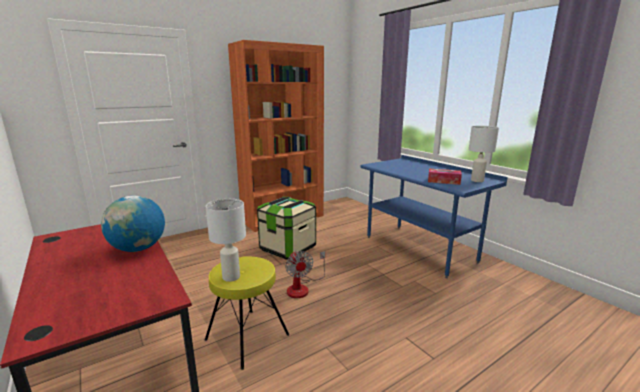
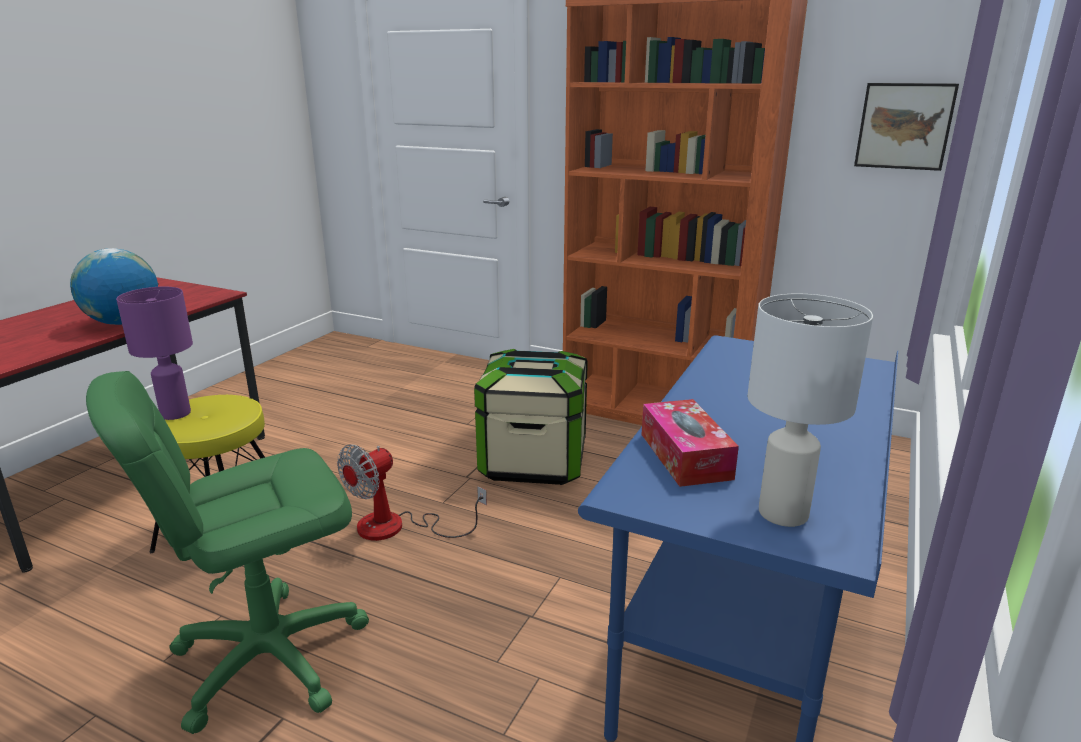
camera: 60 degrees right, 5 degrees up
white table lamp [206,199,246,282] -> purple table lamp [116,287,193,420]
none -> green office chair [86,371,369,734]
none -> picture [854,83,959,171]

